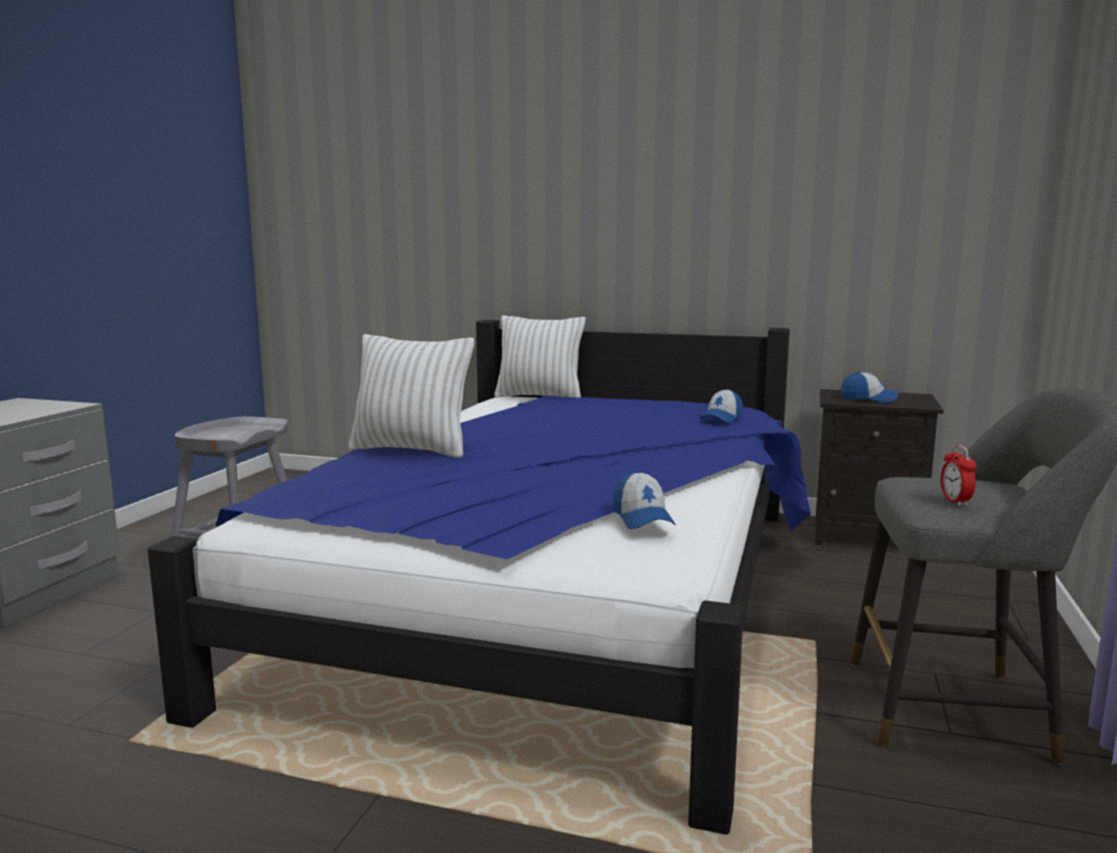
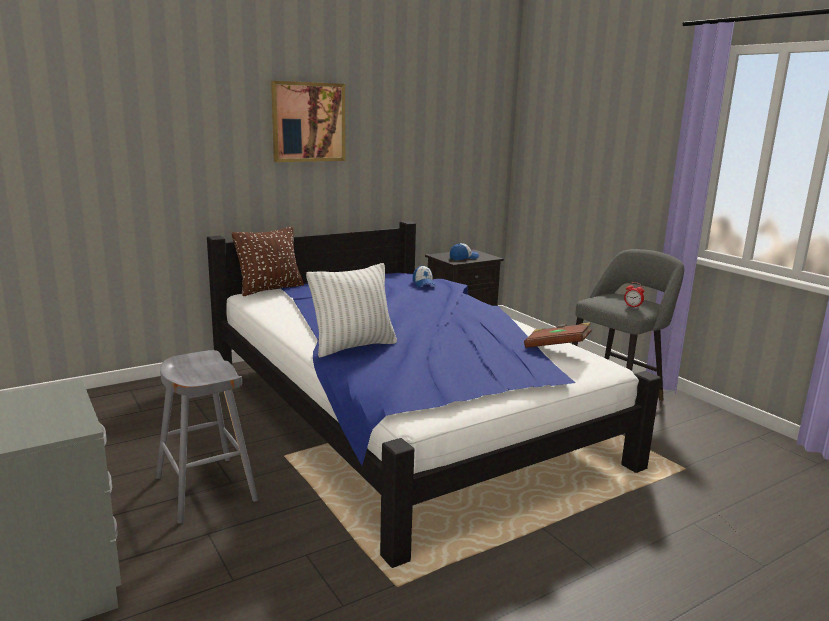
camera: 50 degrees left, 5 degrees up
white pillow [494,315,586,397] -> brown pillow [232,227,304,296]
cap [613,471,676,529] -> brown book [524,322,592,348]
none -> picture [271,81,345,162]

